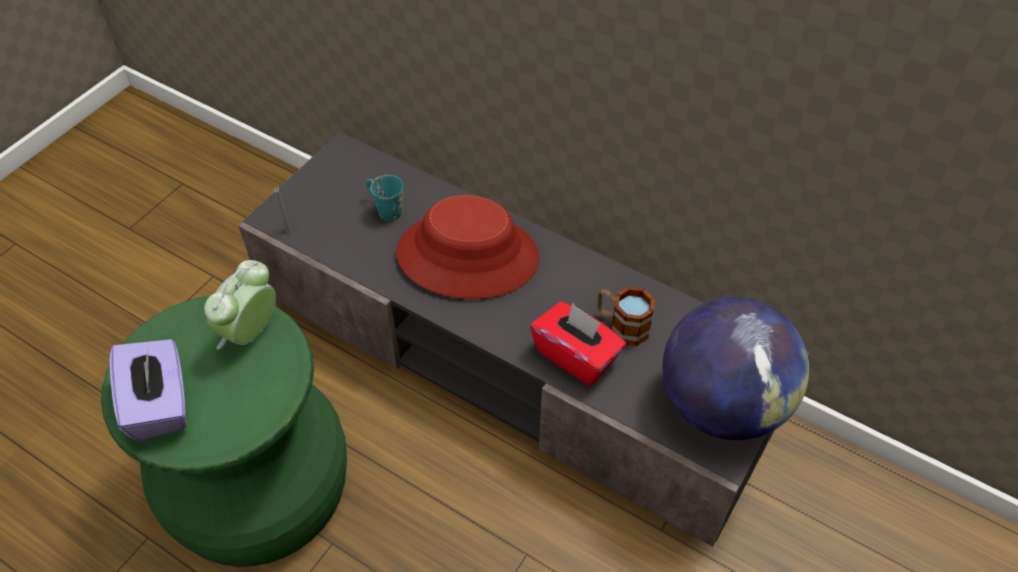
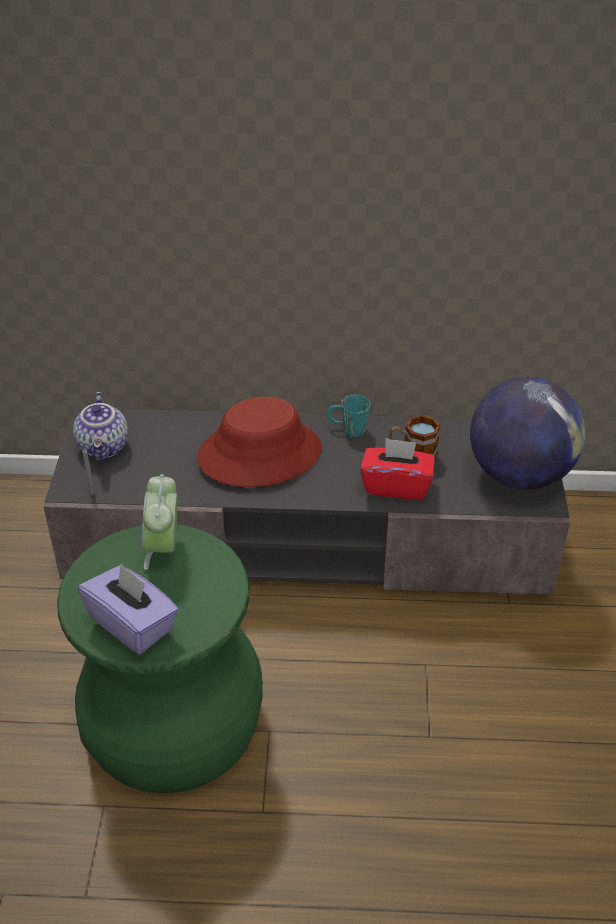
camera: 30 degrees left, 10 degrees down
turquoise mug [366,175,403,221] -> turquoise mug moved to [326,394,371,437]
none -> teapot [73,392,128,461]

